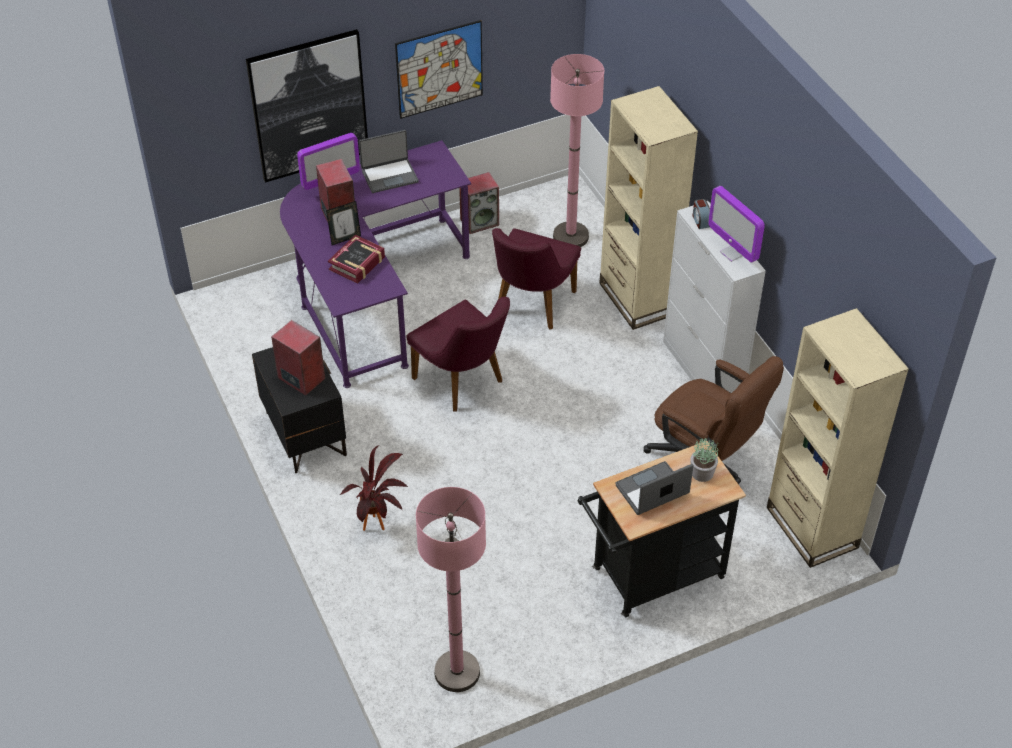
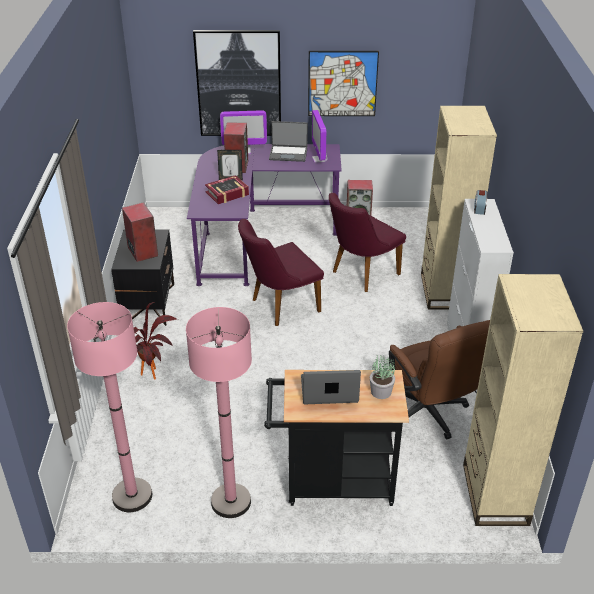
camera: 25 degrees right, 10 degrees down
purple chair [406,297,510,412] -> purple chair turned 75 degrees clockwise [238,219,324,326]
pink floor lamp [550,54,604,247] -> pink floor lamp moved to [186,307,252,518]
monitor [708,186,765,262] -> monitor moved to [312,110,327,162]

